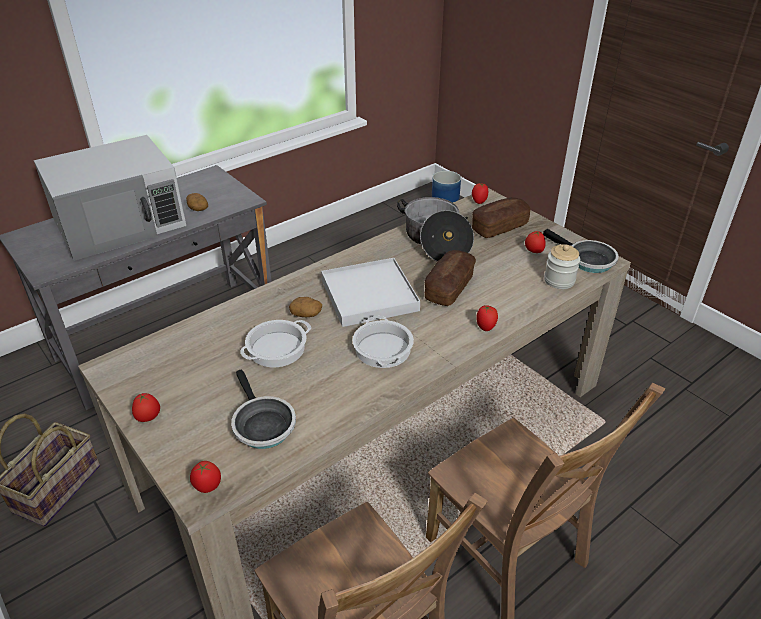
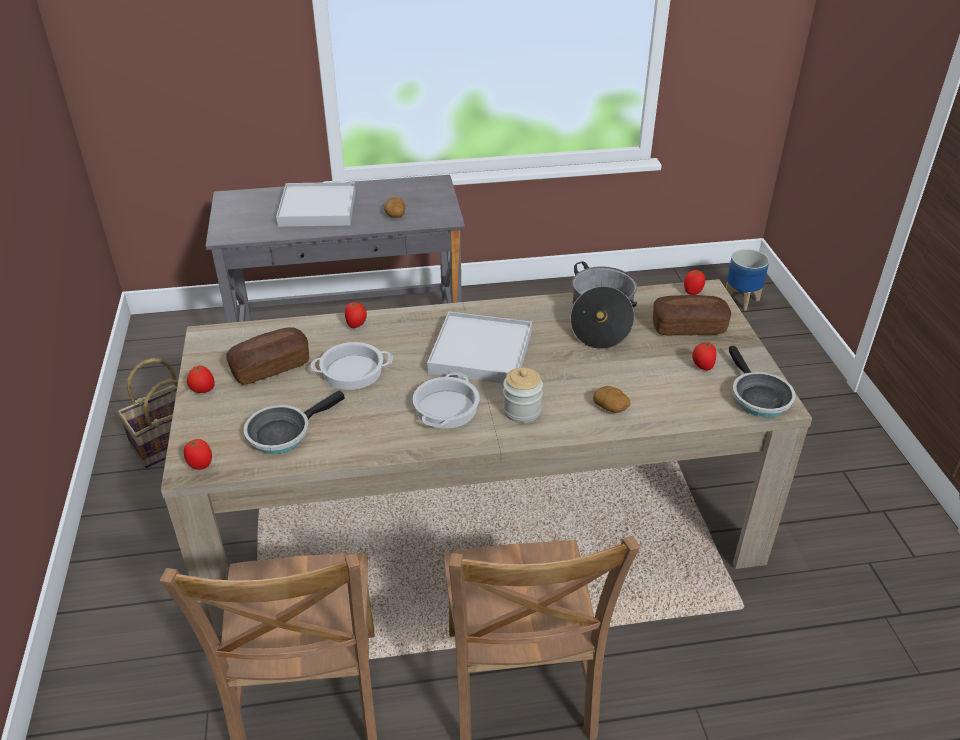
camera: 30 degrees right, 0 degrees up
white microwave [34,135,186,261] -> white tray [276,182,356,227]
frying pan [231,369,296,449] -> frying pan turned 45 degrees clockwise [244,390,345,454]
potato [289,297,322,317] -> potato moved to [593,386,631,413]
bread [425,250,476,306] -> bread moved to [226,327,309,385]
tomato [477,305,498,331] -> tomato moved to [345,302,367,328]
jar [544,244,580,289] -> jar moved to [503,368,543,423]

